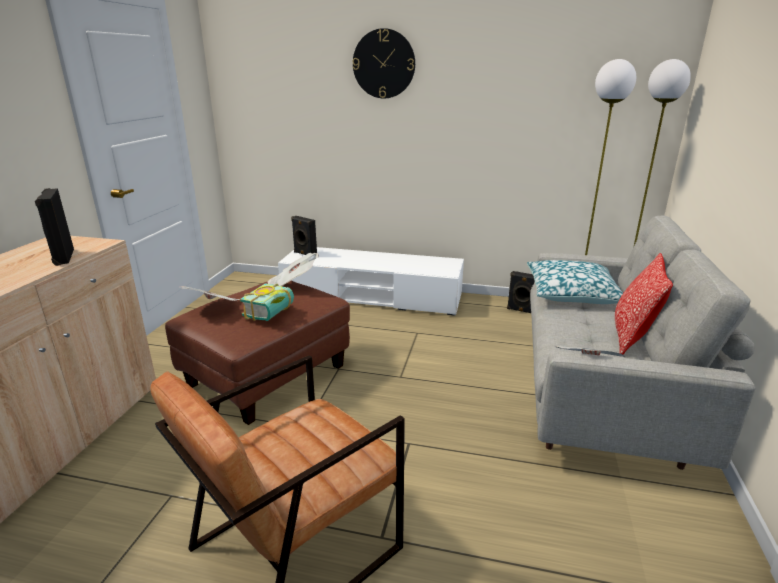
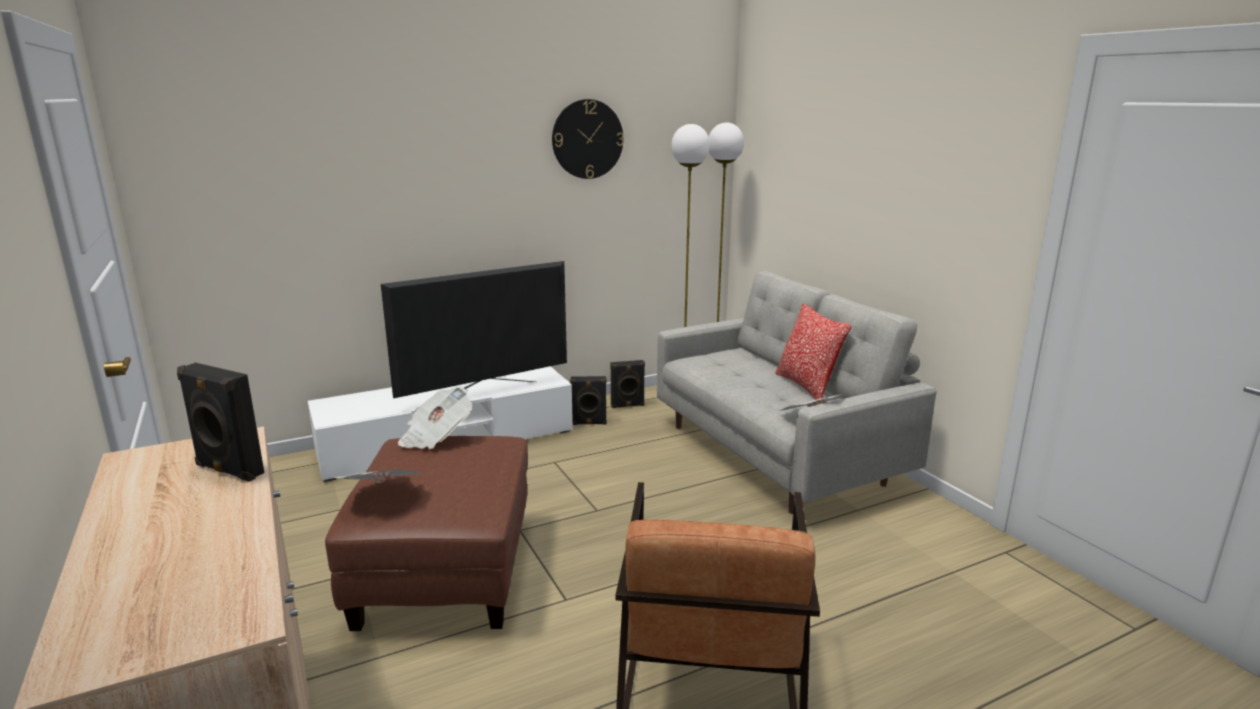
camera: 40 degrees left, 5 degrees down
book [240,283,294,321] -> none
black speaker [291,216,317,255] -> black speaker moved to [570,376,607,425]
wall clock [353,28,415,99] -> wall clock moved to [552,99,624,179]
pillow [527,260,623,304] -> none
none -> television [381,261,567,398]

